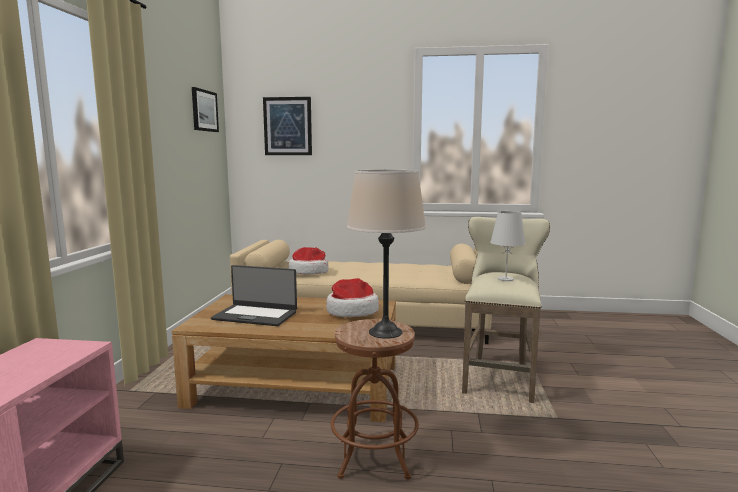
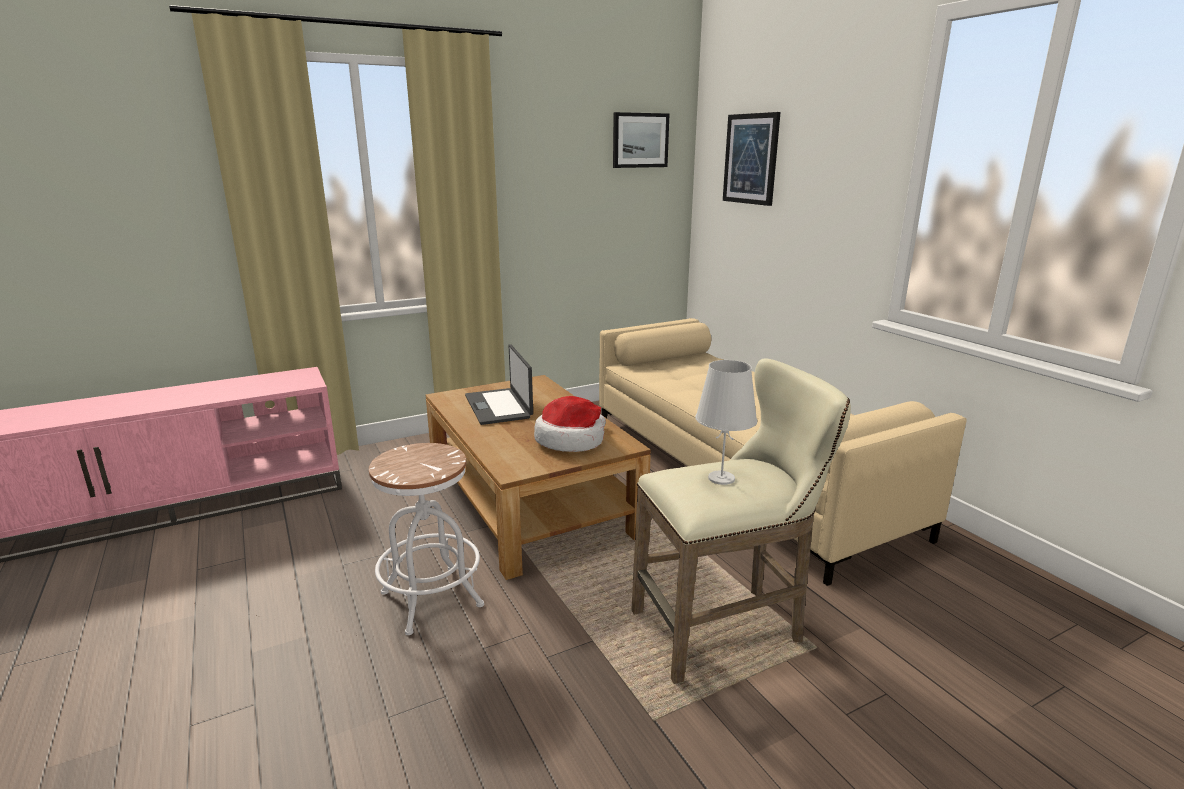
camera: 55 degrees right, 10 degrees up
hat [289,247,328,274] -> none
brown stool [331,319,419,480] -> white stool [369,443,484,635]
beige table lamp [347,170,426,339] -> none

